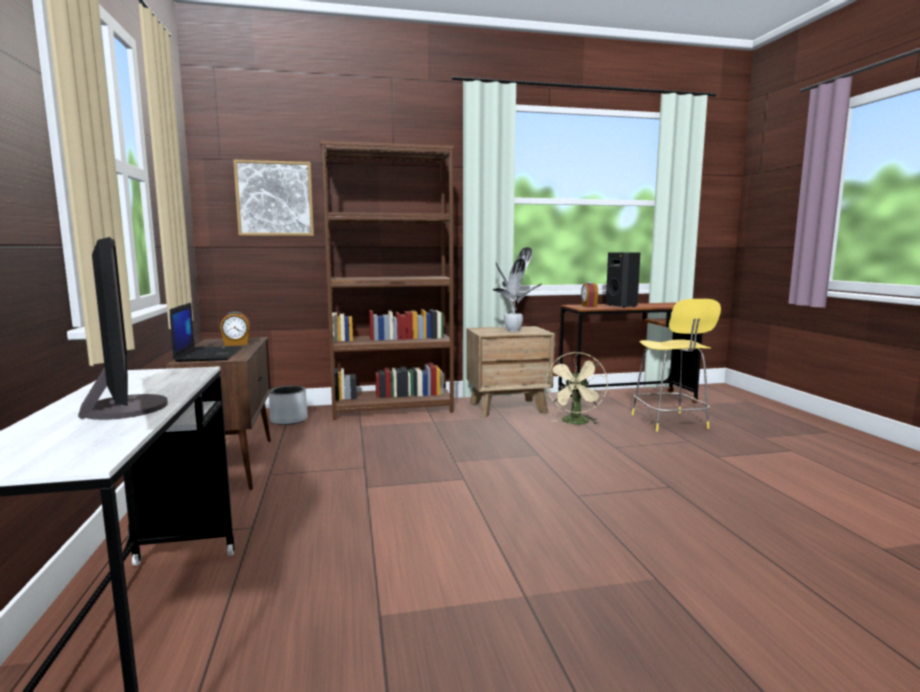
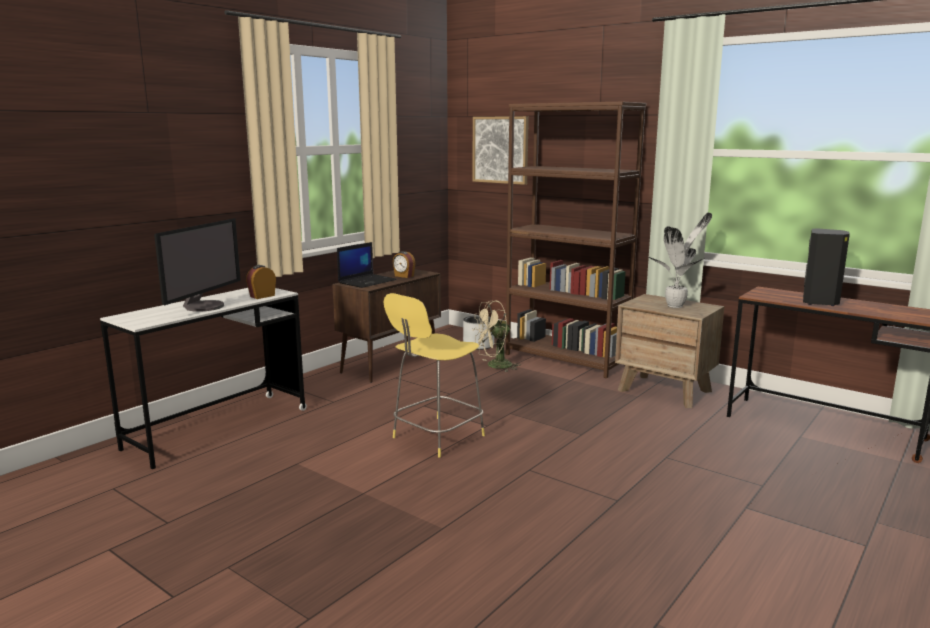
camera: 50 degrees right, 5 degrees up
beige fan [546,352,608,424] -> beige fan moved to [472,300,520,372]
alarm clock [581,282,598,307] -> alarm clock moved to [246,265,276,299]
yellow stool [631,299,721,432] -> yellow stool moved to [384,293,485,458]

